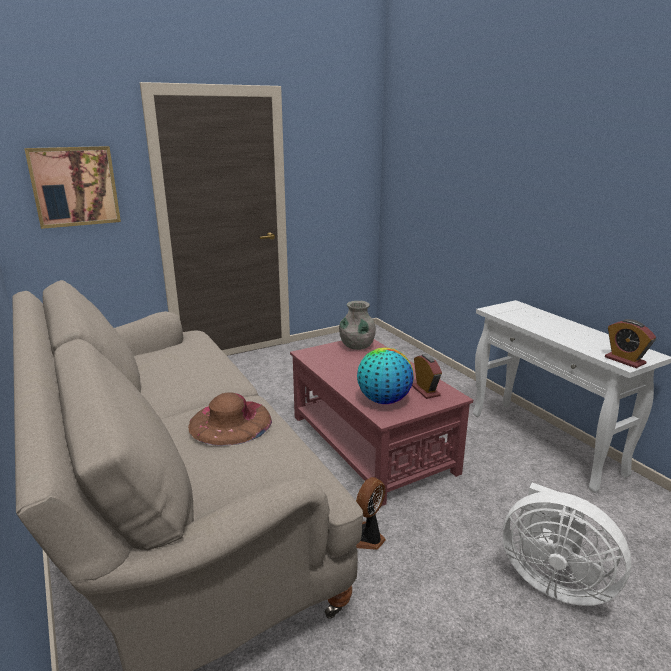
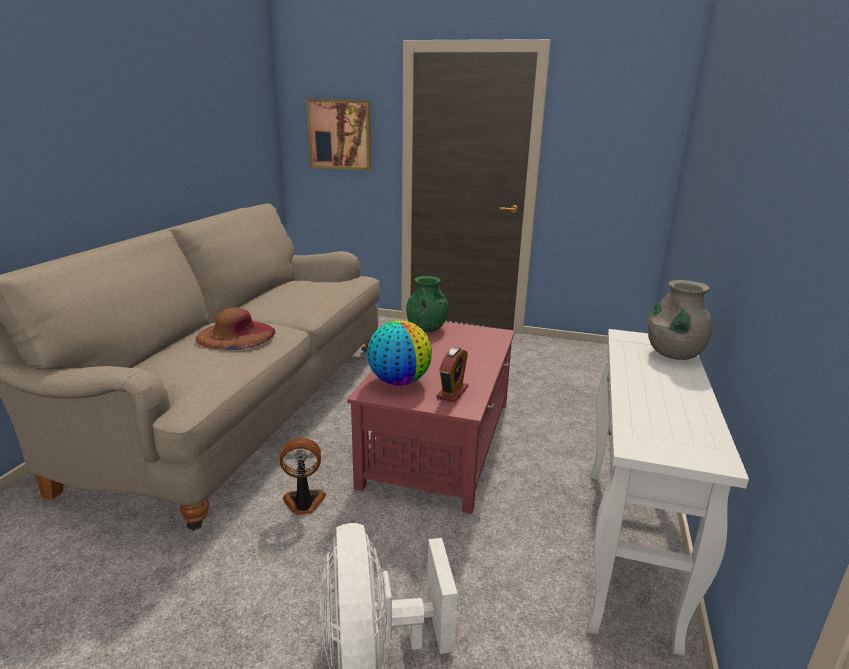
camera: 45 degrees right, 0 degrees up
grey vase [339,301,376,350] -> grey vase moved to [648,280,713,360]
alarm clock [605,319,656,368] -> none
none -> green vase [406,276,448,332]

